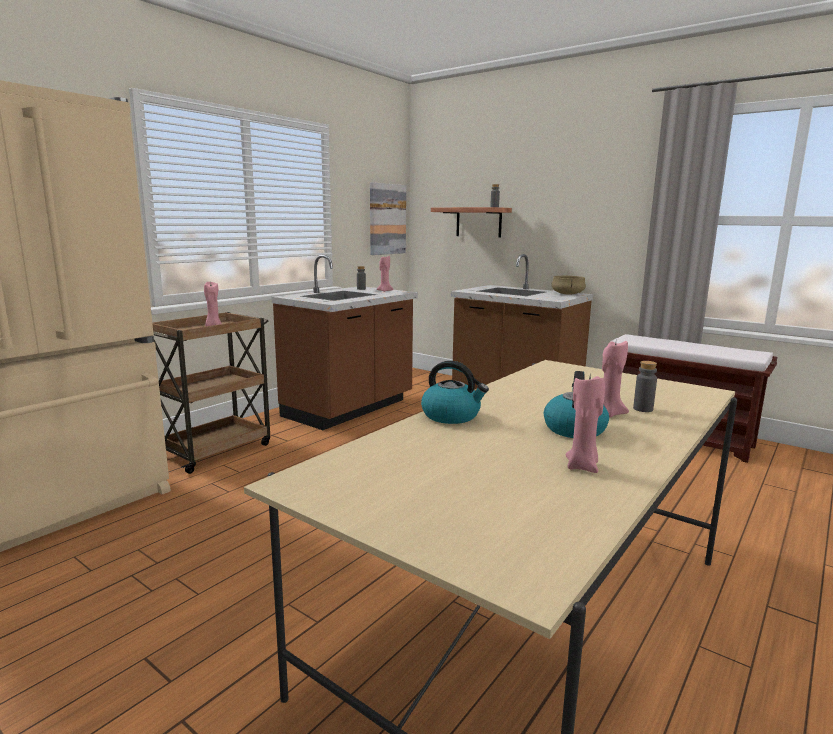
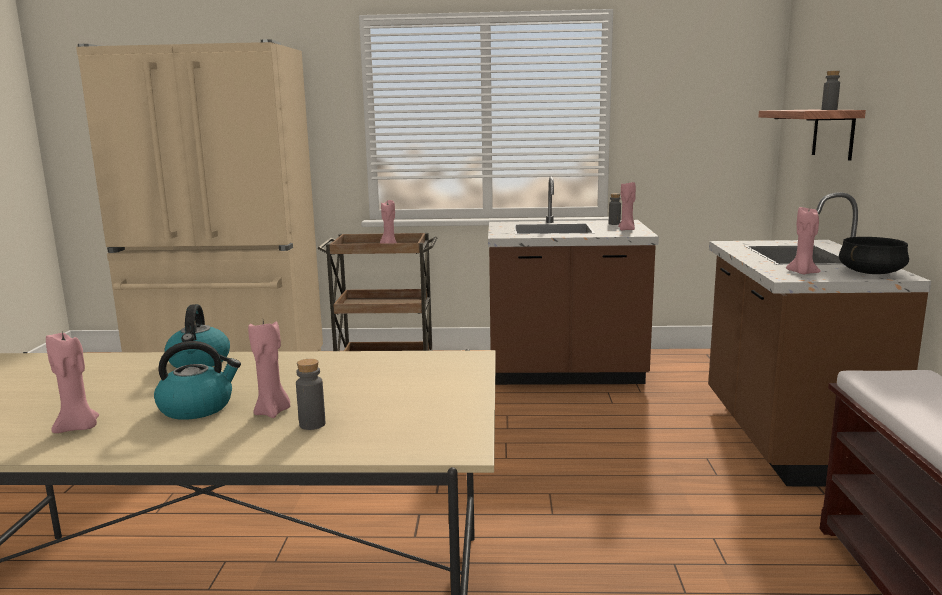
camera: 55 degrees right, 0 degrees up
picture [370,182,406,255] -> none
beige cooking pot [551,276,586,295] -> black cooking pot [839,237,909,274]
none -> pink candle [786,206,821,274]

